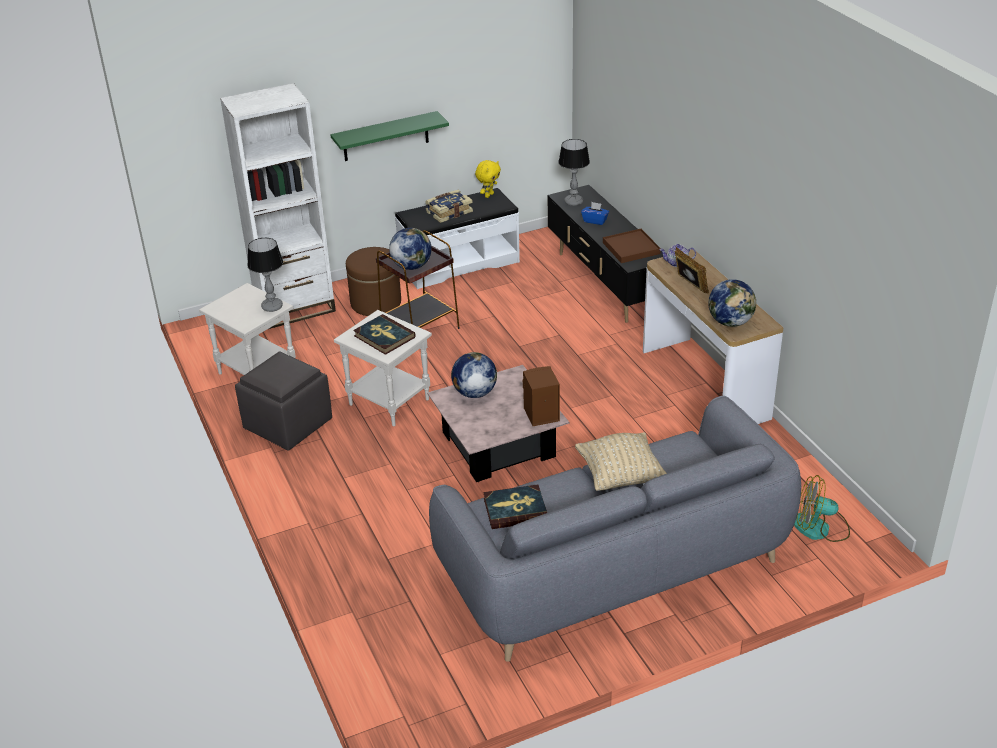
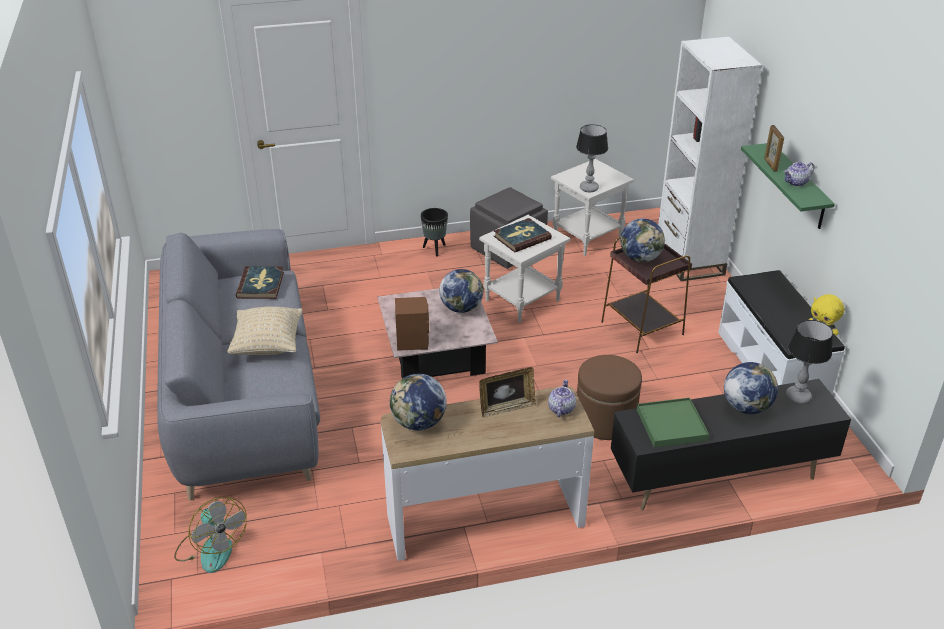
camera: 100 degrees right, 0 degrees up
brown ottoman [346,247,401,316] -> brown ottoman moved to [577,355,642,440]
book [425,190,473,223] -> none
blue tissue box [581,202,609,225] -> globe [724,362,778,414]
brown tray [603,229,661,263] -> green tray [637,397,709,448]
fan [794,475,850,542] -> fan turned 120 degrees clockwise [174,497,247,573]
none -> black planter [421,208,448,257]
none -> picture frame [764,125,784,172]
none -> teapot [784,162,814,187]

